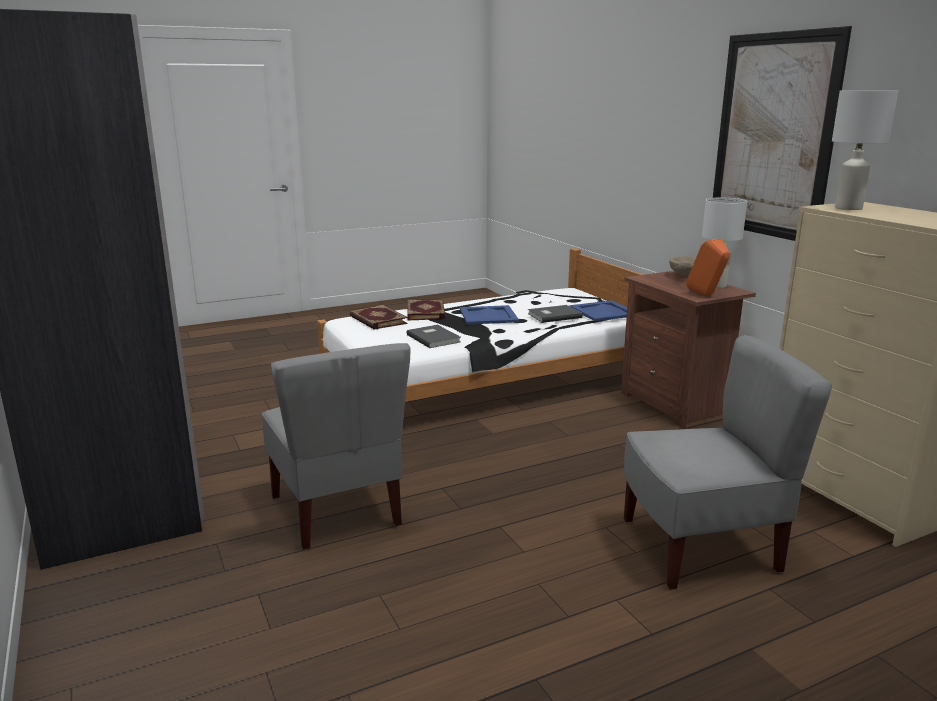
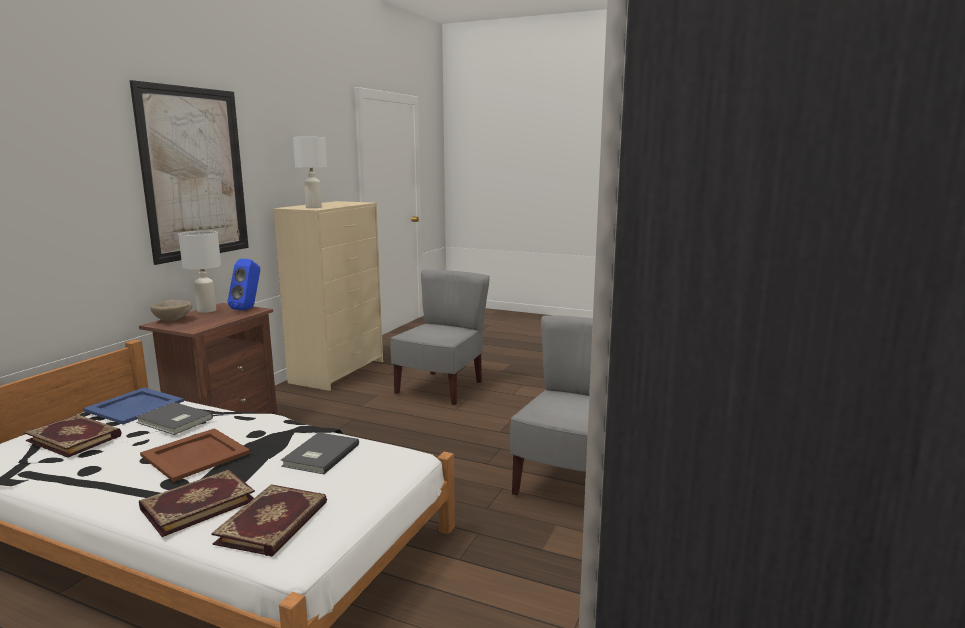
camera: 130 degrees left, 5 degrees down
blue tray [460,305,519,325] -> brown tray [140,428,250,482]
grey chair [624,335,832,590] -> grey chair turned 75 degrees clockwise [390,270,490,406]
orange speaker [686,239,730,296] -> blue speaker [228,259,260,310]
none -> book [24,414,122,458]

